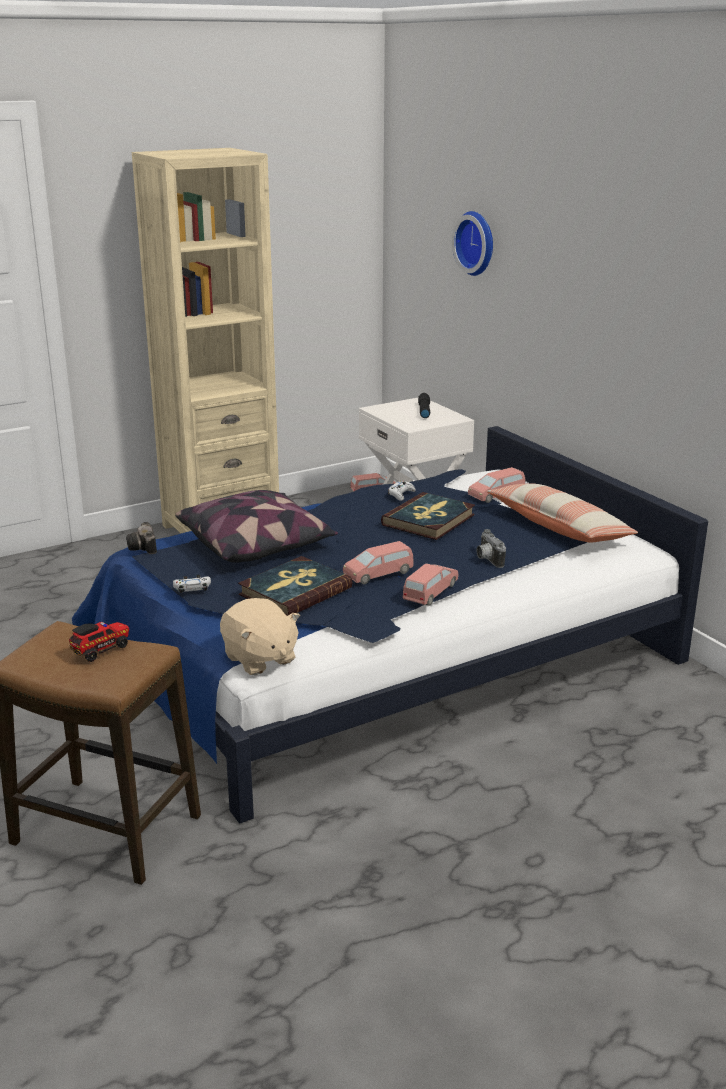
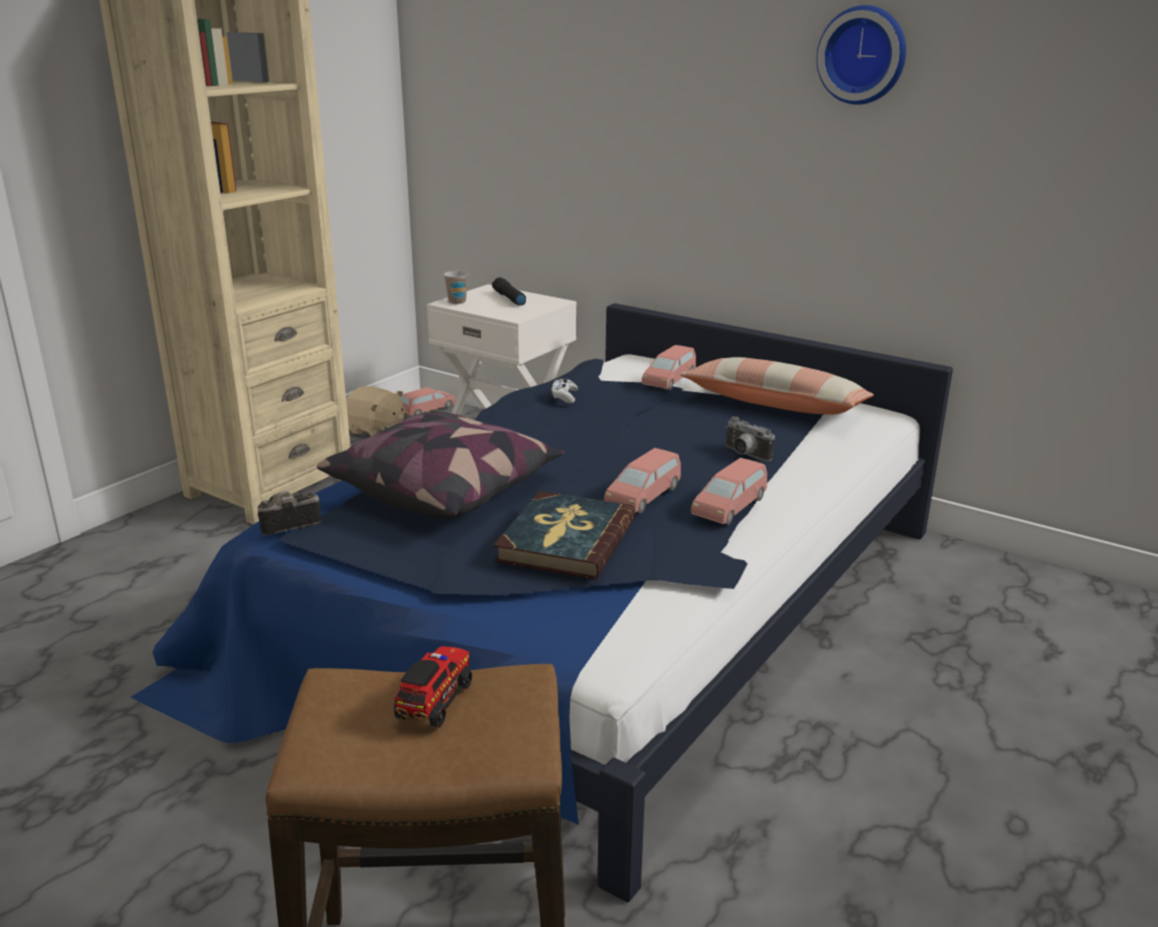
camera: 25 degrees left, 0 degrees up
camera [126,522,157,554] -> camera turned 105 degrees clockwise [258,491,321,535]
white game controller [173,575,211,593] -> none
beige plush toy [220,598,300,675] -> beige plush toy moved to [346,386,404,436]
book [381,492,475,540] -> none
pink toy car [403,564,459,606] -> pink toy car turned 150 degrees counterclockwise [691,458,767,525]
wall clock [452,211,493,276] -> wall clock moved to [816,5,906,105]
none -> cup [444,271,469,304]

